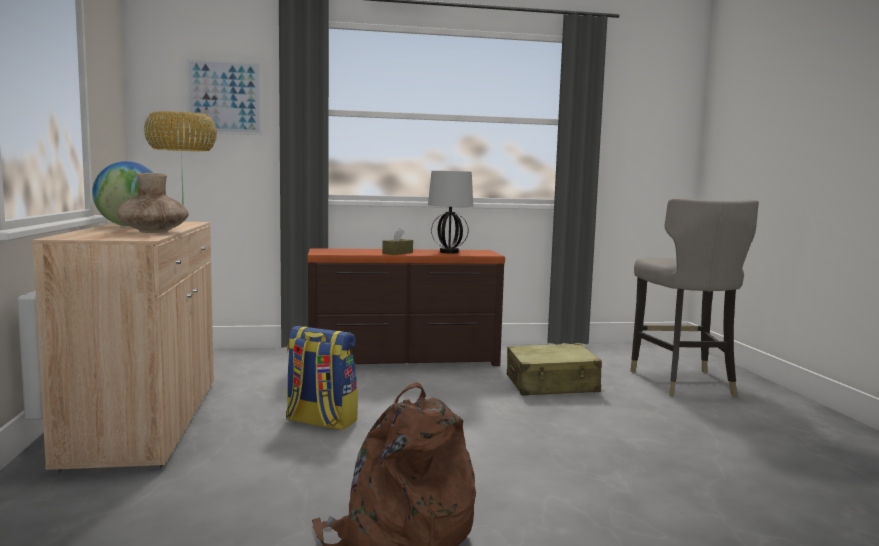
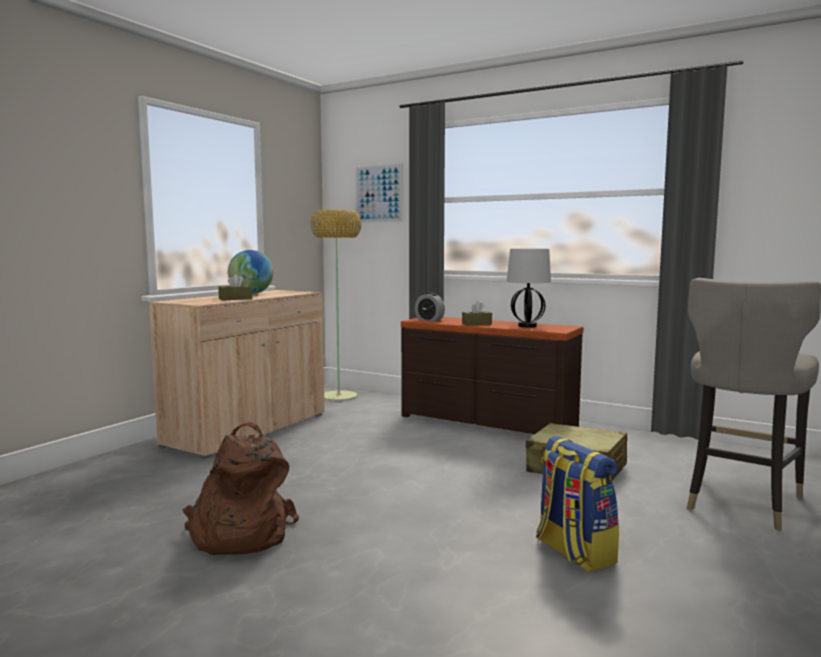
camera: 40 degrees right, 0 degrees up
brown vase [117,173,189,233] -> brown tissue box [218,274,252,300]
backpack [286,326,358,430] -> backpack moved to [536,436,619,572]
none -> alarm clock [415,292,445,321]

